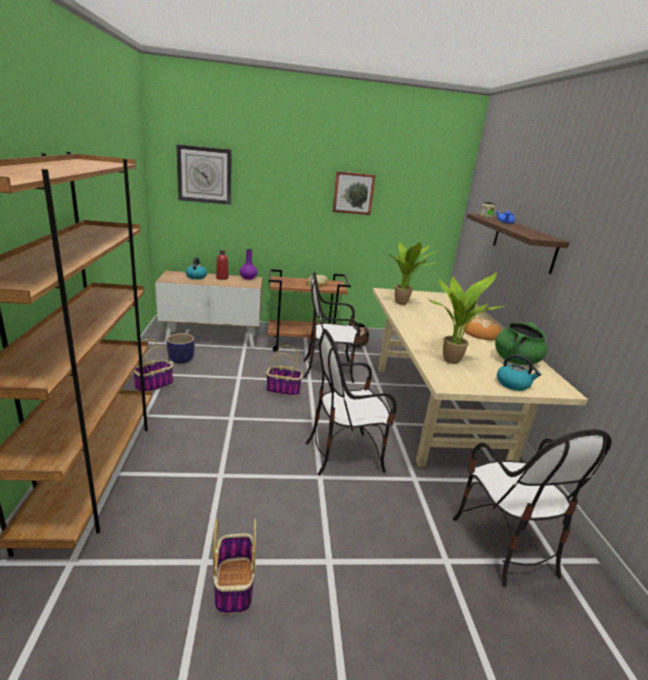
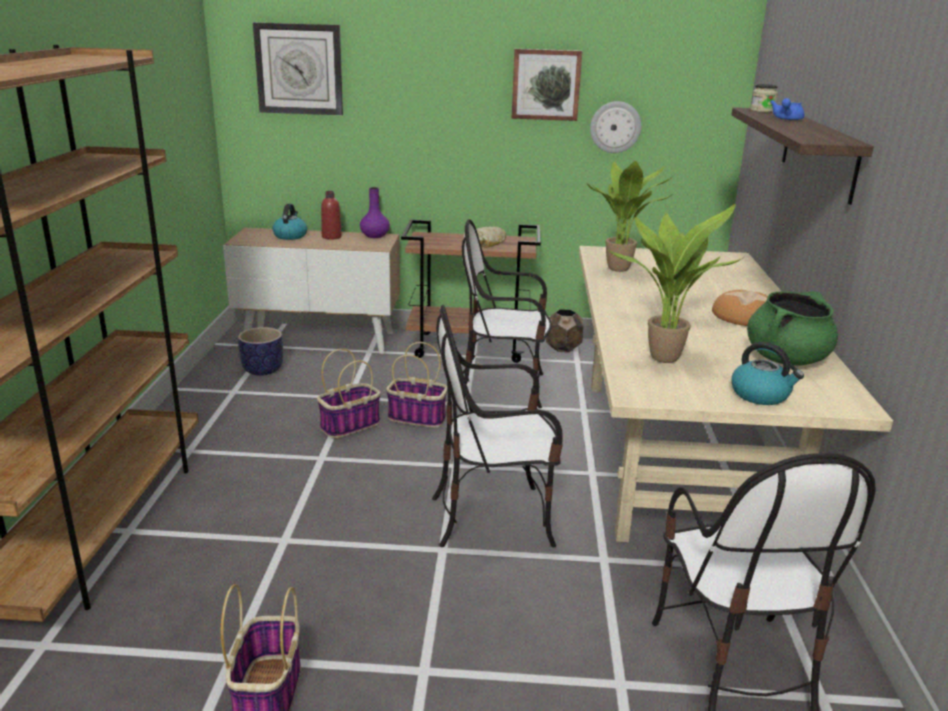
camera: 10 degrees right, 0 degrees up
basket [133,339,173,391] -> basket moved to [317,349,381,438]
none -> wall clock [590,101,641,153]

